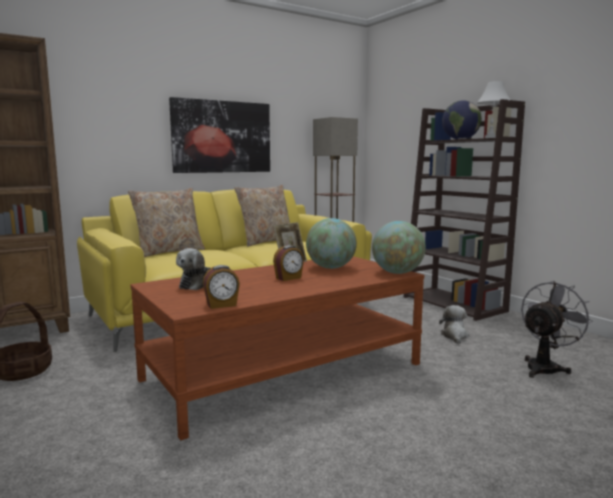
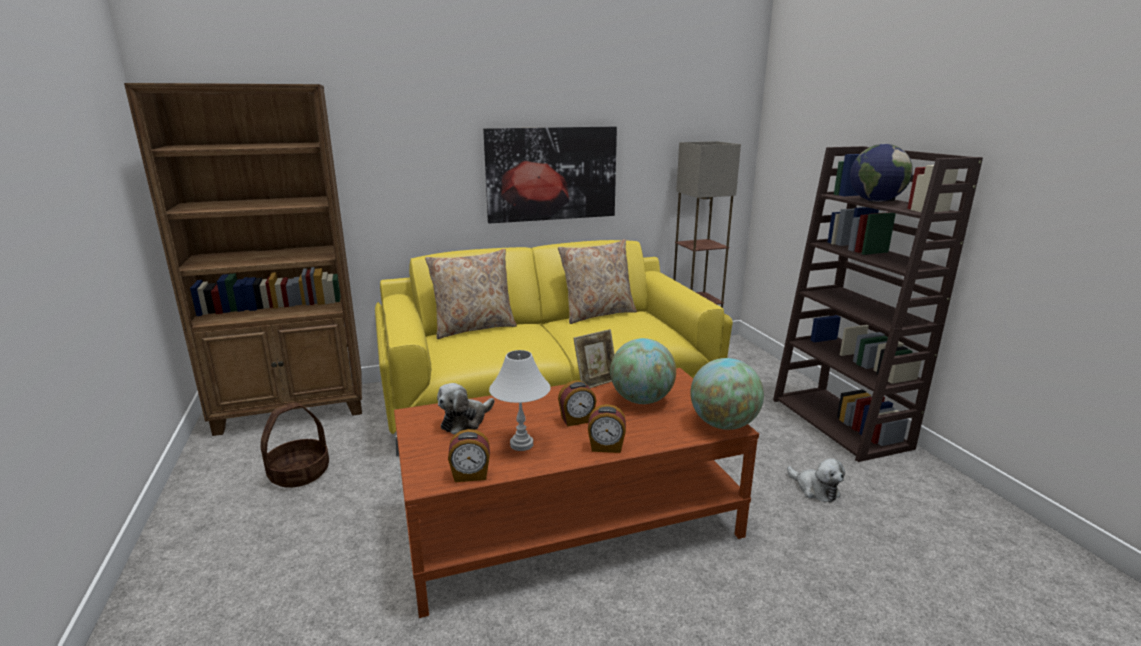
camera: 15 degrees right, 10 degrees up
plush toy [439,305,469,344] -> plush toy turned 120 degrees clockwise [787,458,845,502]
white table lamp [477,81,510,138] -> white table lamp moved to [489,350,551,451]
grey fan [521,281,593,378] -> none
none -> alarm clock [588,404,626,453]

